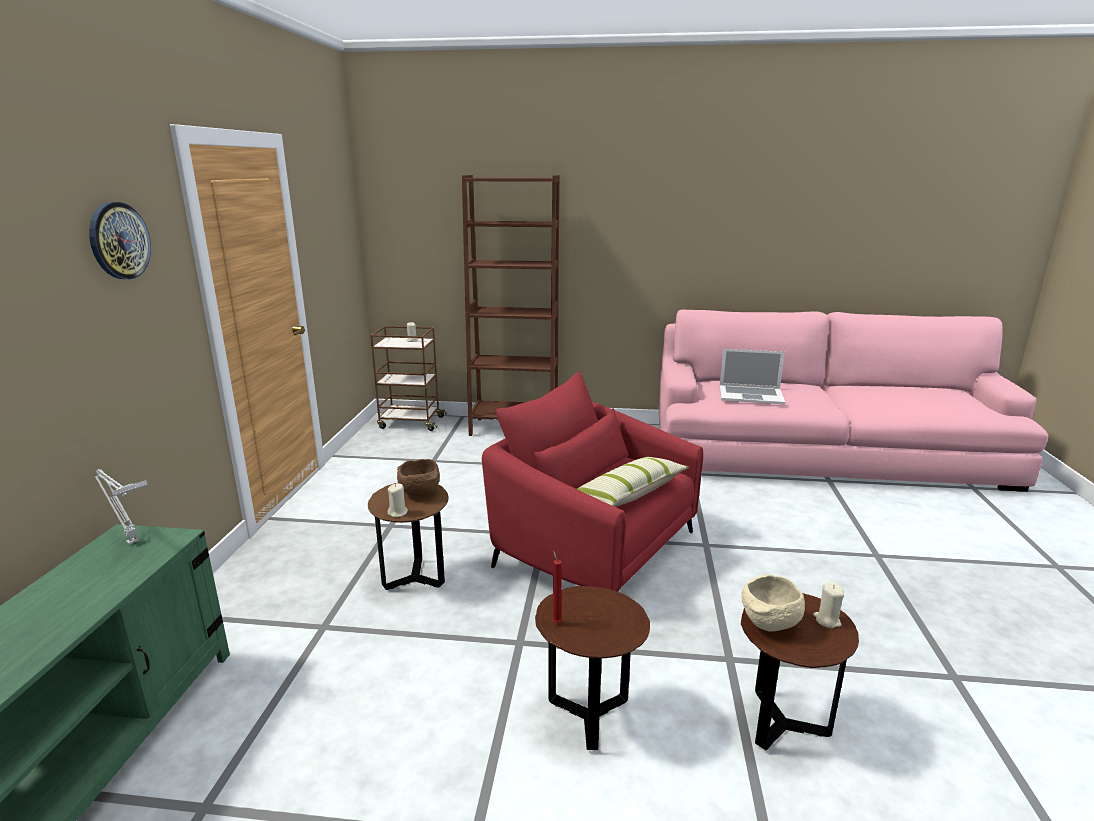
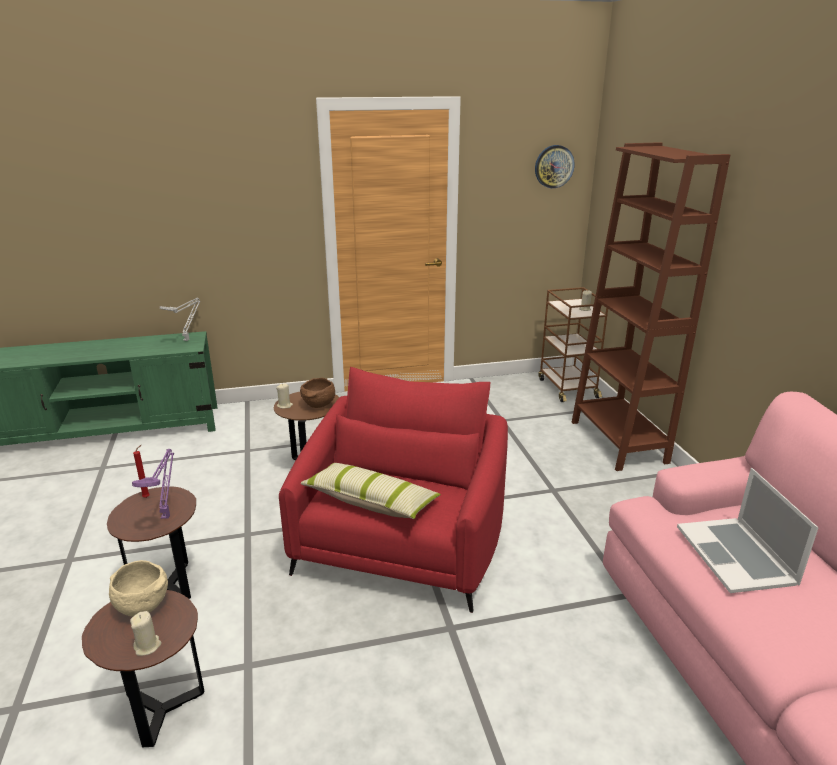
camera: 70 degrees right, 5 degrees up
wall clock [89,202,151,279] -> wall clock moved to [535,145,575,188]
none -> purple table lamp [132,449,174,519]

